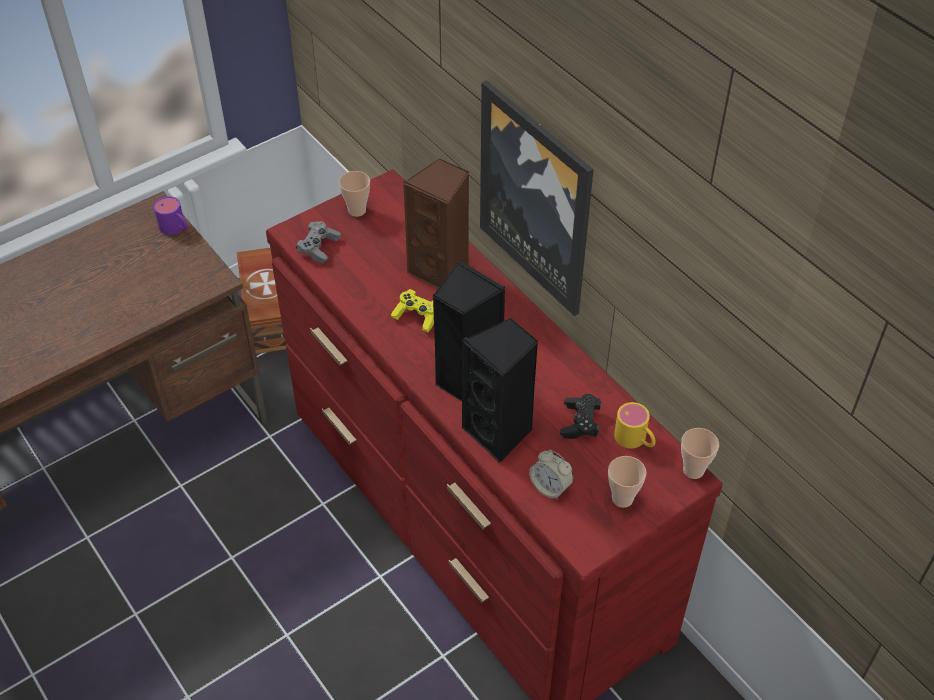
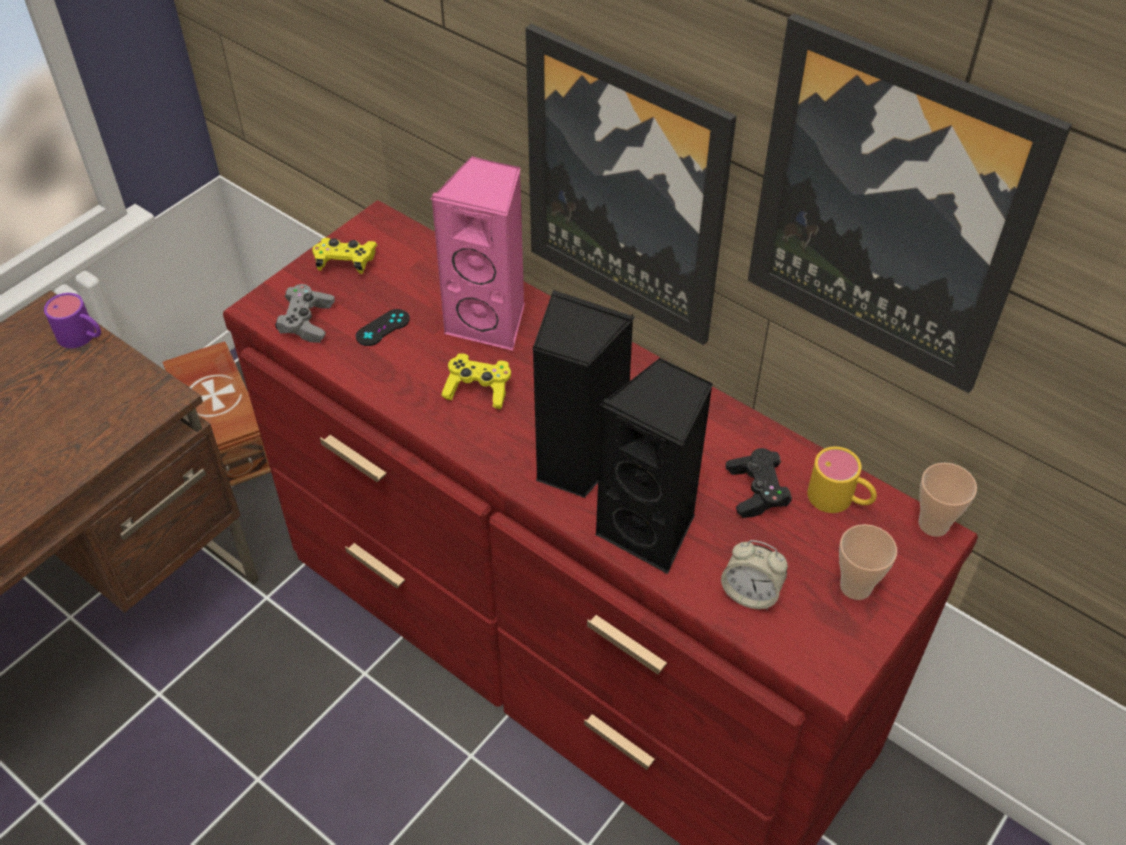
camera: 15 degrees left, 0 degrees up
cup [339,171,370,217] -> yellow game controller [312,238,377,274]
brown speaker [403,158,469,288] -> pink speaker [430,156,525,352]
none -> black game controller [356,309,410,346]
none -> picture [748,13,1072,393]

